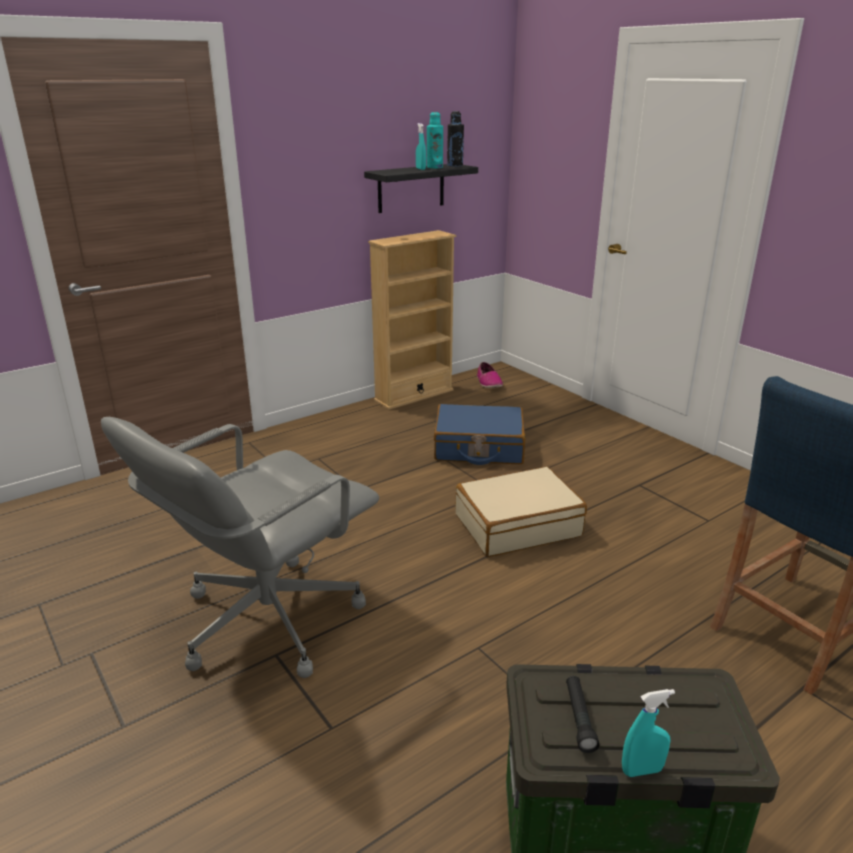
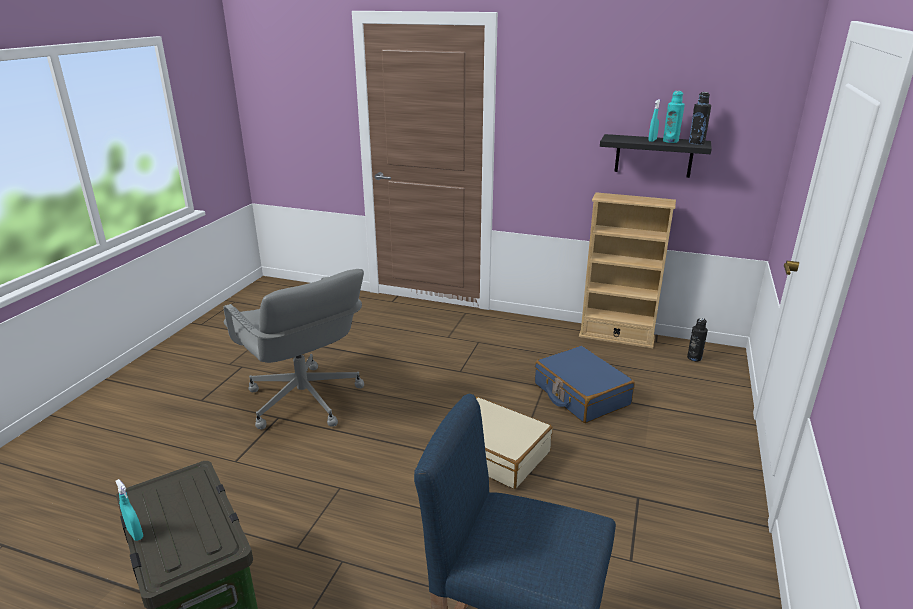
camera: 55 degrees right, 0 degrees up
grey office chair [101,417,379,678] -> grey office chair turned 135 degrees counterclockwise [224,269,364,429]
shoe [477,362,503,388] -> black bottle [687,318,708,361]
black flashlight [566,676,599,753] -> none

